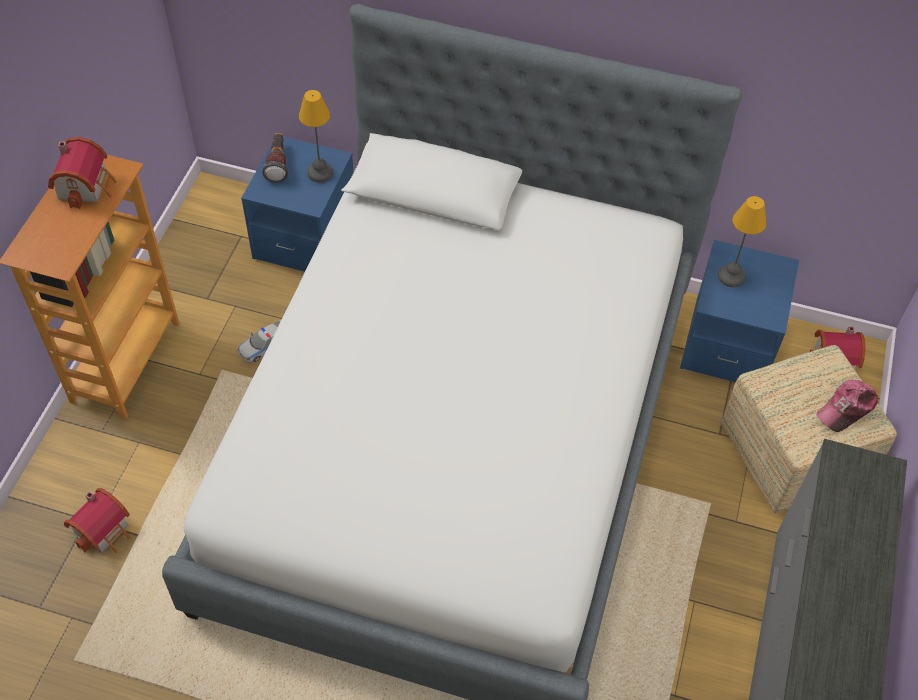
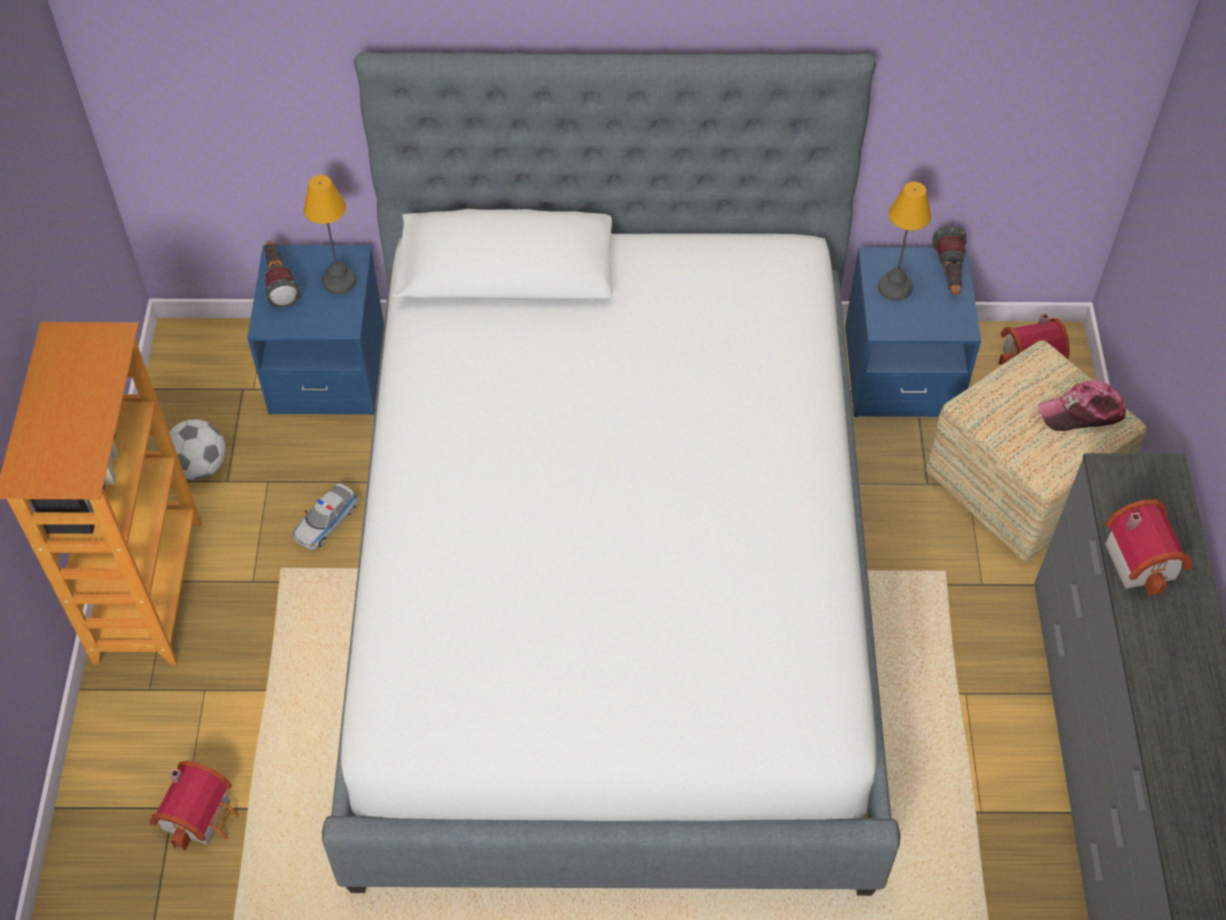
camera: 15 degrees left, 0 degrees up
toy house [48,137,117,209] -> toy house moved to [1105,499,1192,597]
cap [816,380,878,432] -> cap turned 45 degrees clockwise [1038,380,1126,431]
none -> football [169,419,226,480]
none -> flashlight [932,226,967,295]

